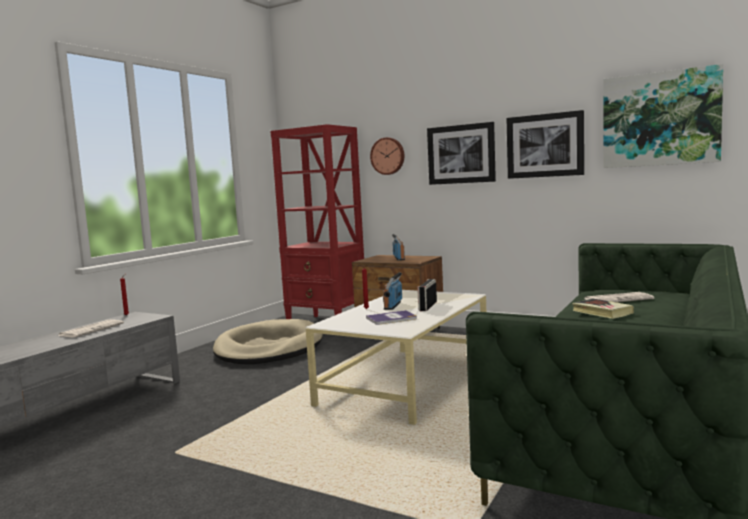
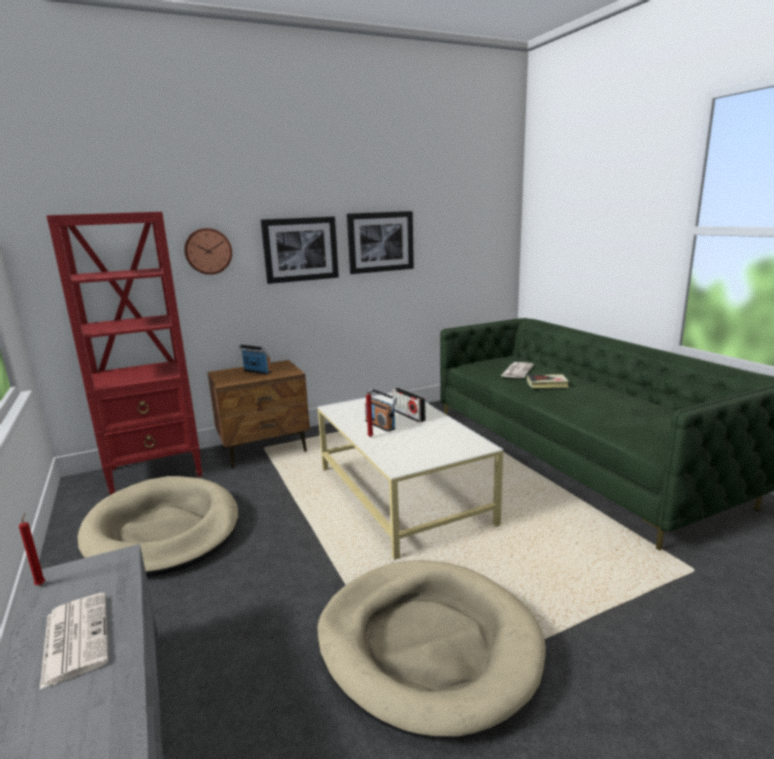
camera: 55 degrees left, 10 degrees up
book [366,310,417,325] -> none
picture [603,64,723,168] -> none
none -> beige dog bed [317,560,546,739]

